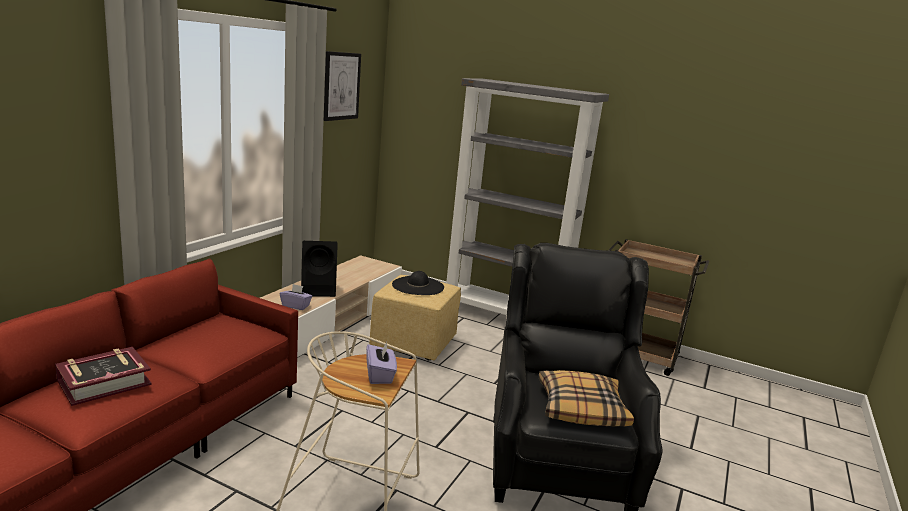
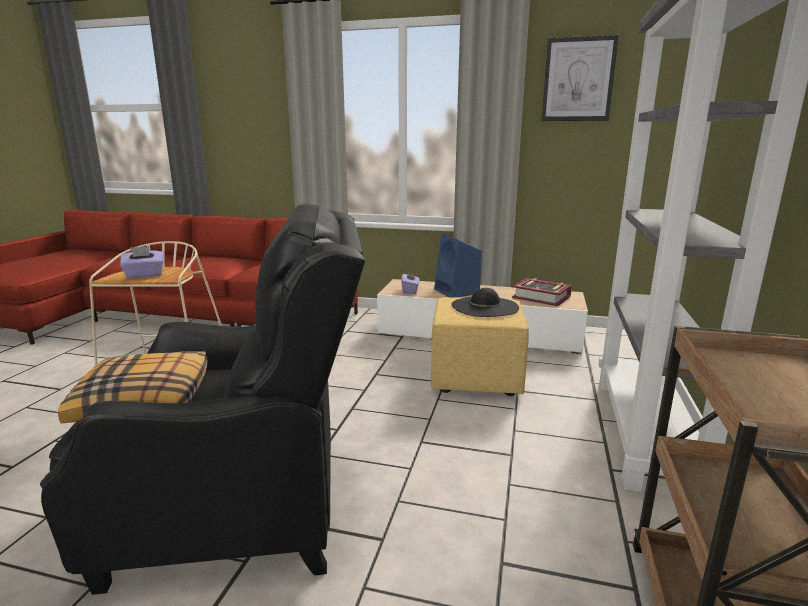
camera: 80 degrees right, 0 degrees up
book [55,347,152,406] -> book moved to [512,278,572,306]
black speaker [301,241,338,297] -> blue speaker [434,234,482,297]

